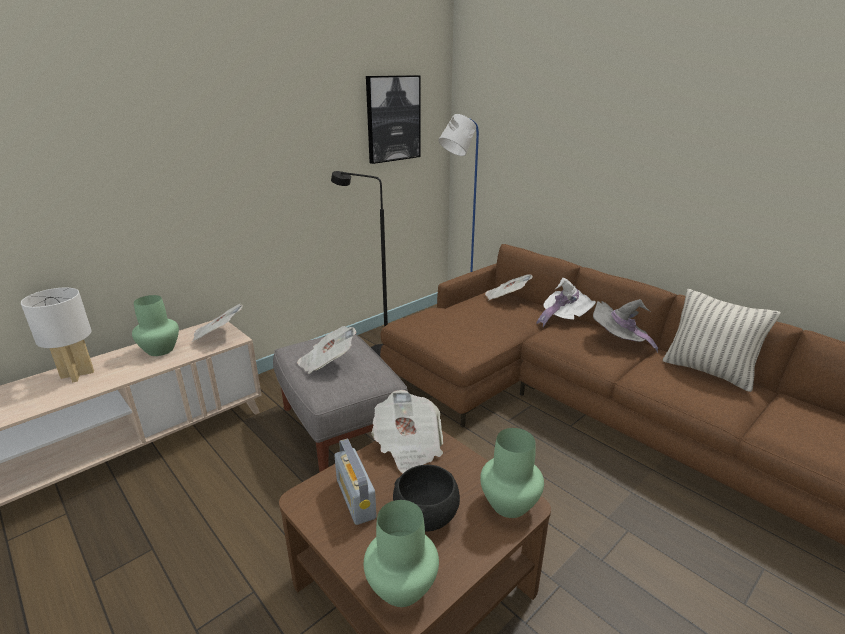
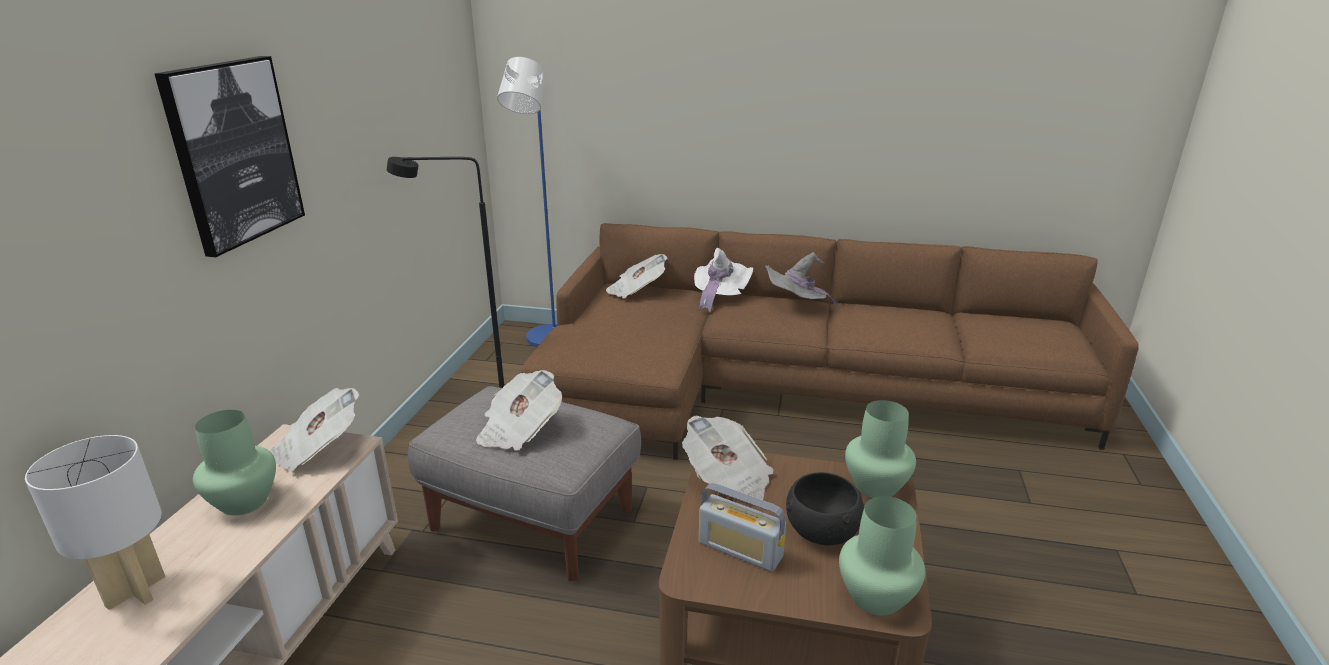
camera: 35 degrees left, 0 degrees up
picture [366,75,421,164] -> picture moved to [154,56,305,257]
pillow [663,289,781,392] -> none

